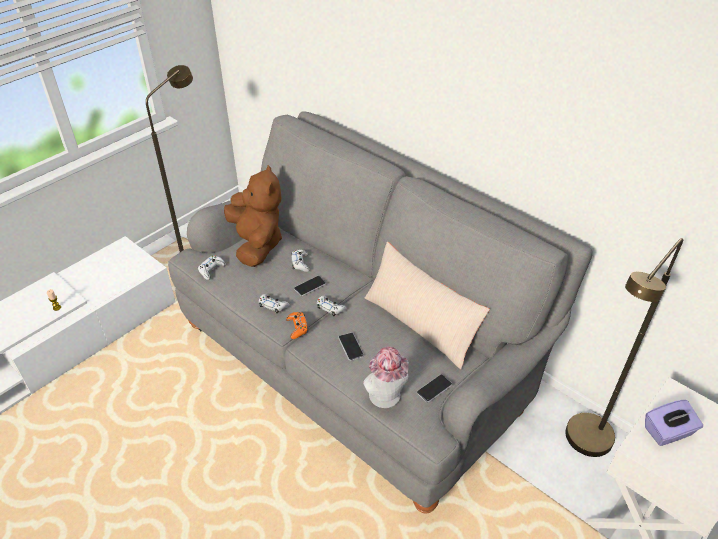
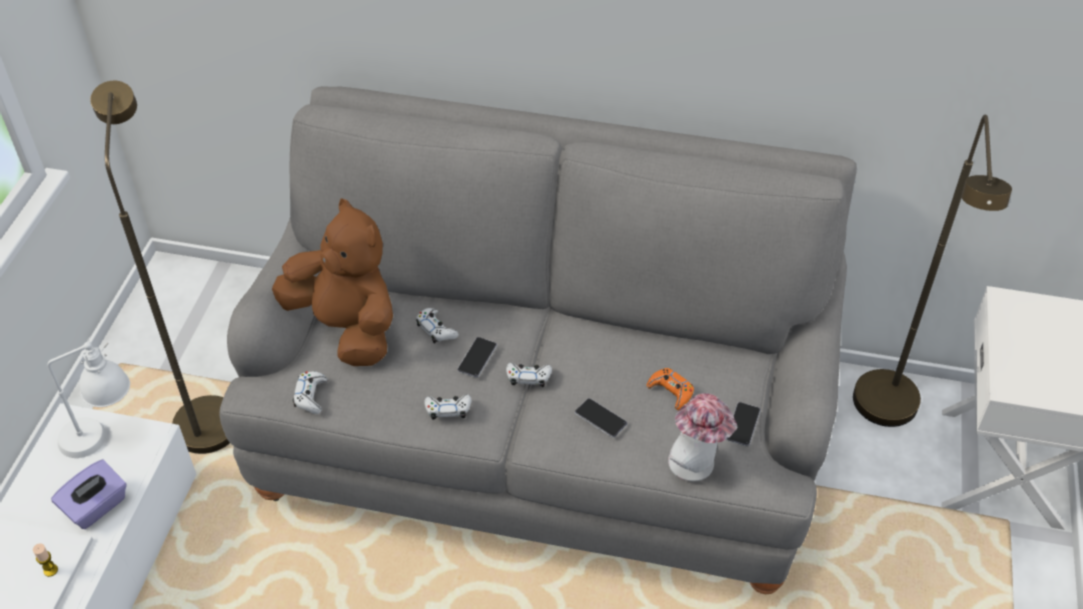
camera: 30 degrees left, 5 degrees up
orange game controller [286,312,308,339] -> orange game controller moved to [647,368,694,410]
beige pillow [365,242,490,369] -> none
purple tissue box [645,400,703,446] -> purple tissue box moved to [51,460,127,529]
none -> white table lamp [47,337,130,458]

